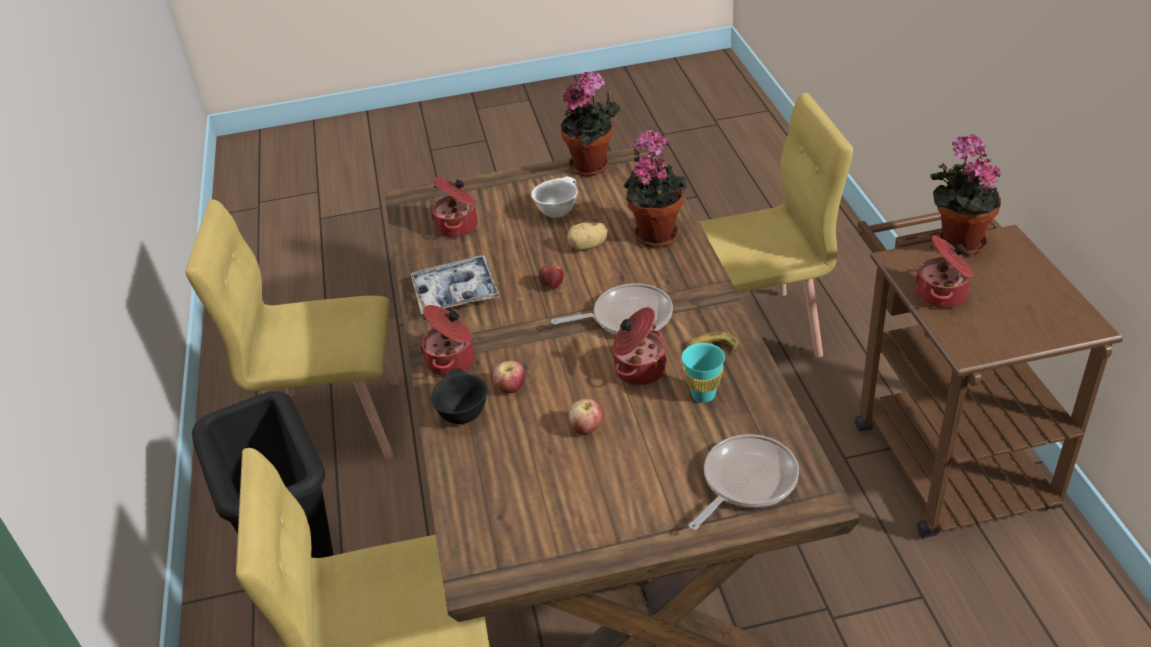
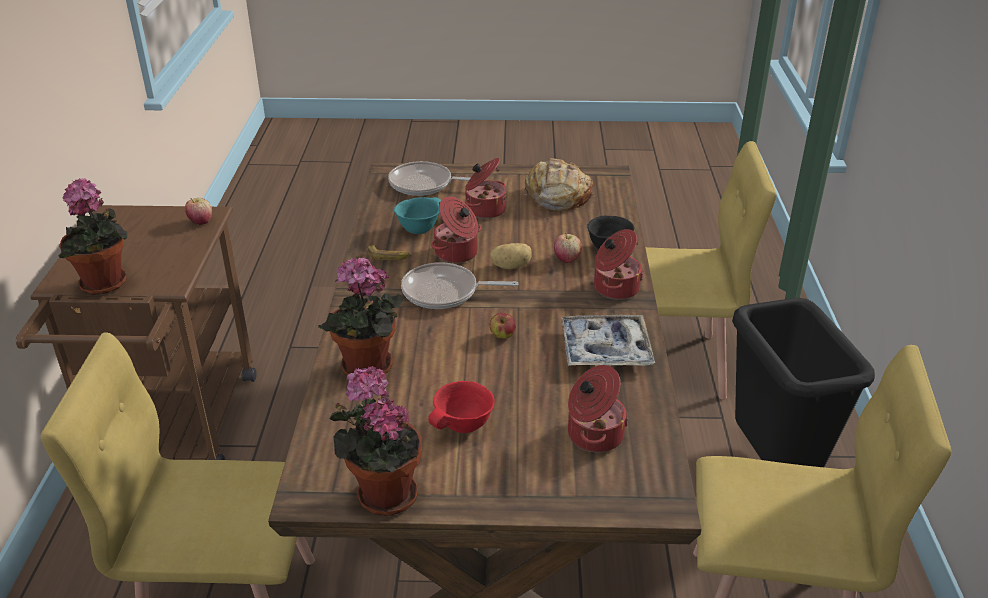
camera: 170 degrees left, 5 degrees down
white bowl [531,177,578,218] -> red bowl [428,381,495,433]
potato [567,222,608,250] -> potato moved to [490,243,532,269]
apple [569,399,602,434] -> apple moved to [185,198,212,225]
turquoise cup [682,343,725,403] -> turquoise bowl [394,197,441,234]
frying pan [689,434,799,530] -> frying pan turned 45 degrees clockwise [388,161,470,196]
cooking pot [915,235,973,308] -> cooking pot moved to [465,158,506,219]
none -> bread [525,158,594,211]

